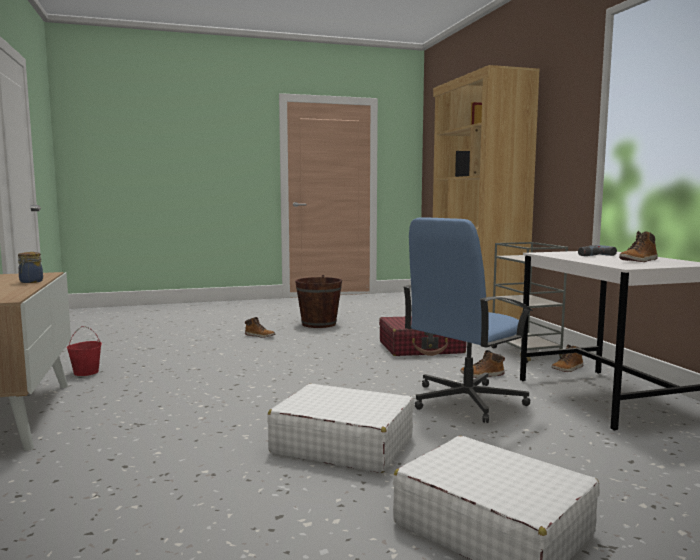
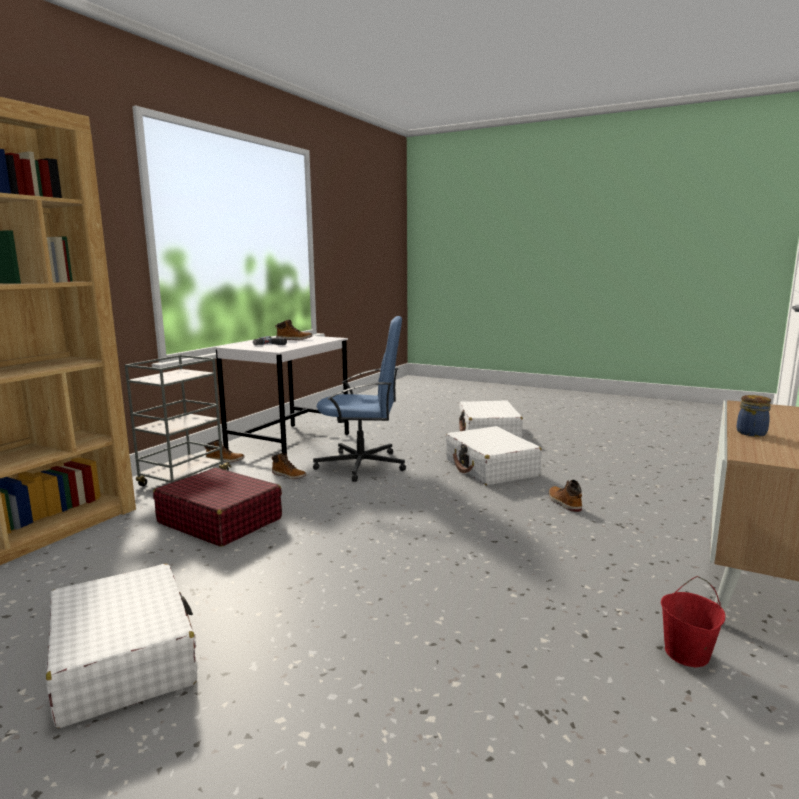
camera: 135 degrees left, 5 degrees up
boot [245,317,275,338] -> boot moved to [549,480,582,512]
brown bucket [295,275,342,328] -> white suitcase [46,564,197,728]

